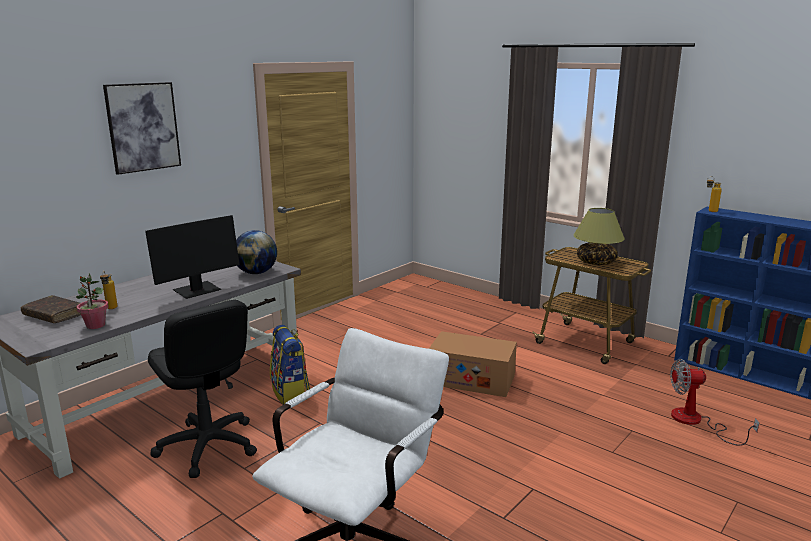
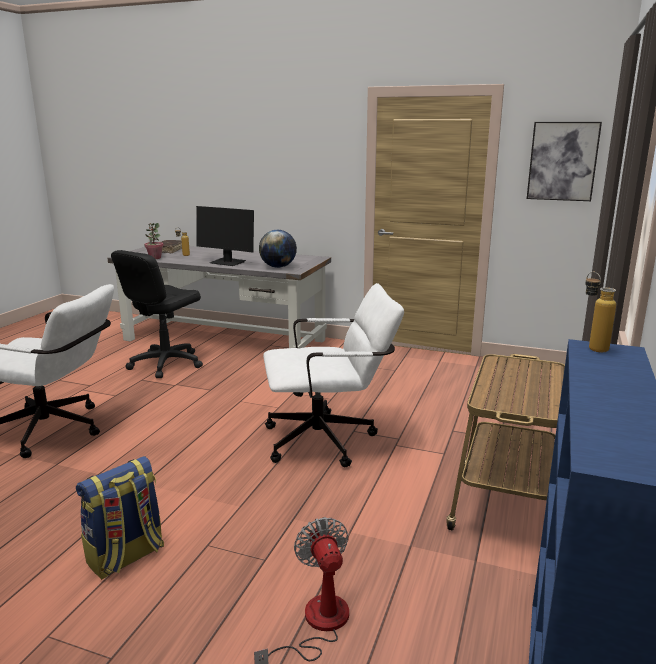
camera: 70 degrees right, 0 degrees up
picture [103,82,181,175] -> picture moved to [527,122,602,201]
backpack [270,325,310,405] -> backpack moved to [76,456,164,580]
cardboard box [429,331,517,397] -> white office chair [263,283,404,467]
table lamp [573,208,625,265] -> none

